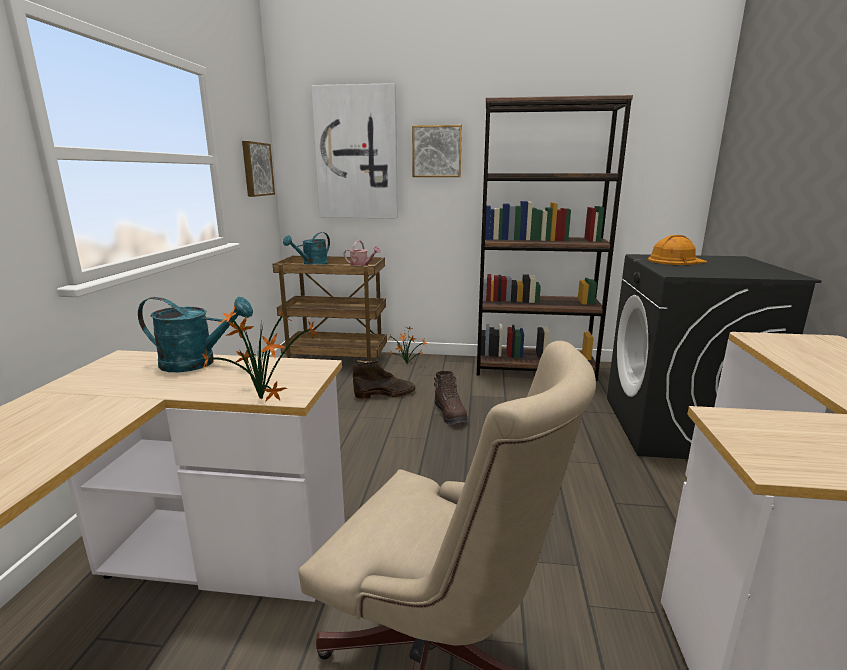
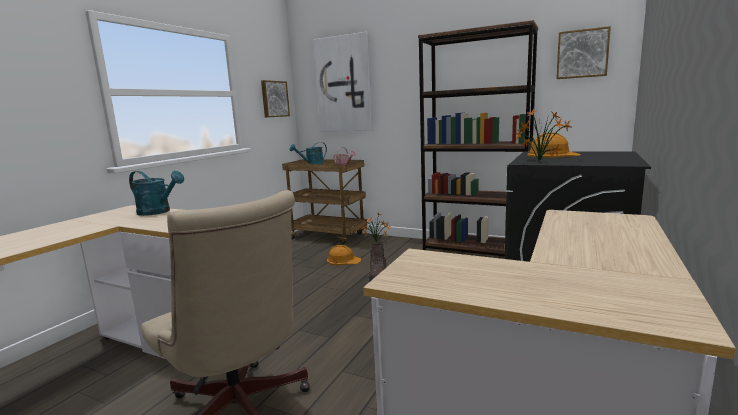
camera: 20 degrees right, 5 degrees down
potted plant [202,307,317,402] -> potted plant moved to [515,109,572,161]
brown boot [353,360,415,399] -> orange hard hat [327,245,361,265]
picture [412,125,462,177] -> picture moved to [556,26,611,79]

